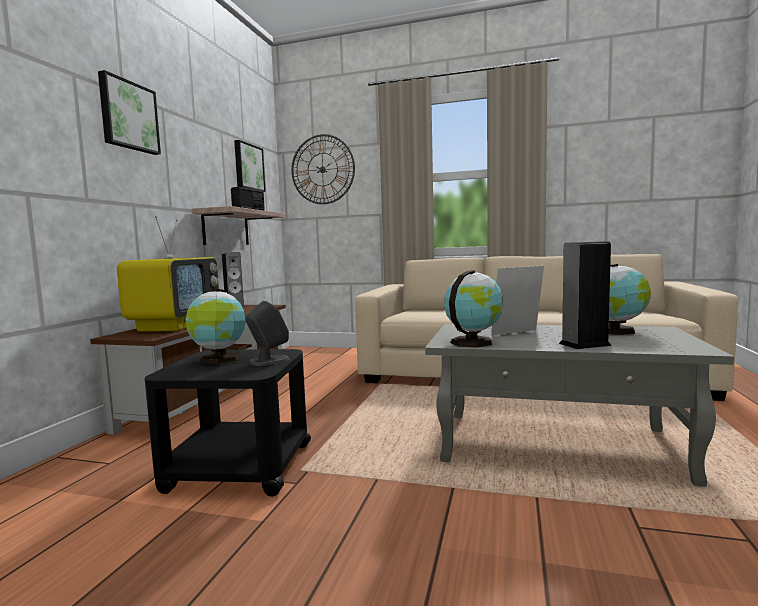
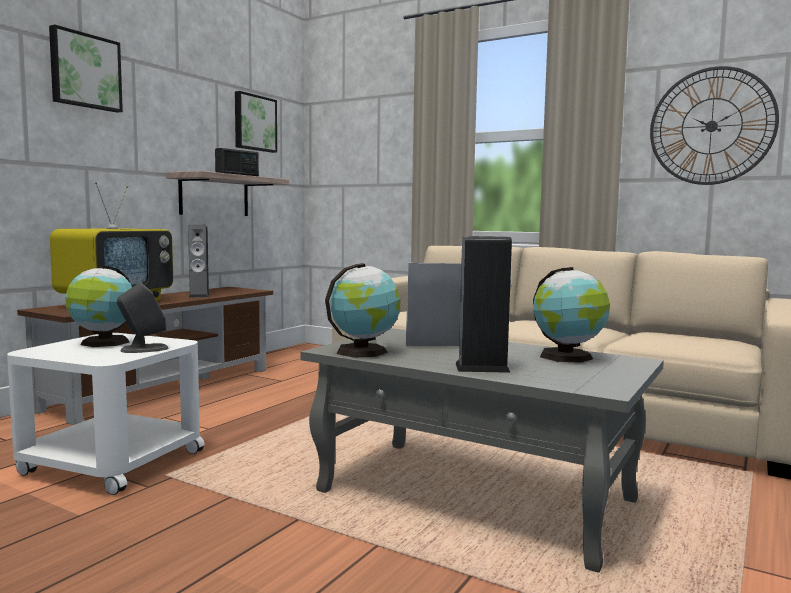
camera: 15 degrees right, 0 degrees up
black side table [144,349,311,497] -> white side table [7,333,205,495]
wall clock [292,134,355,204] -> wall clock moved to [650,66,779,185]

